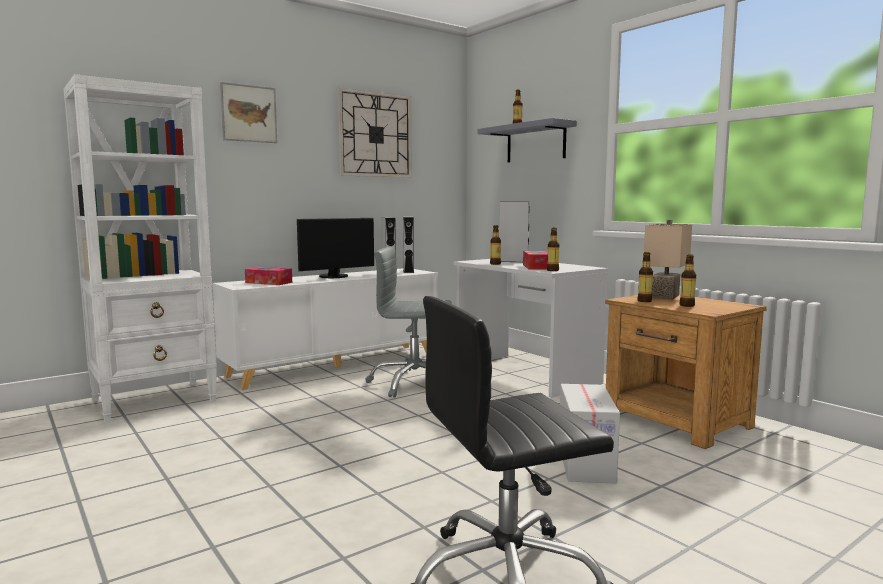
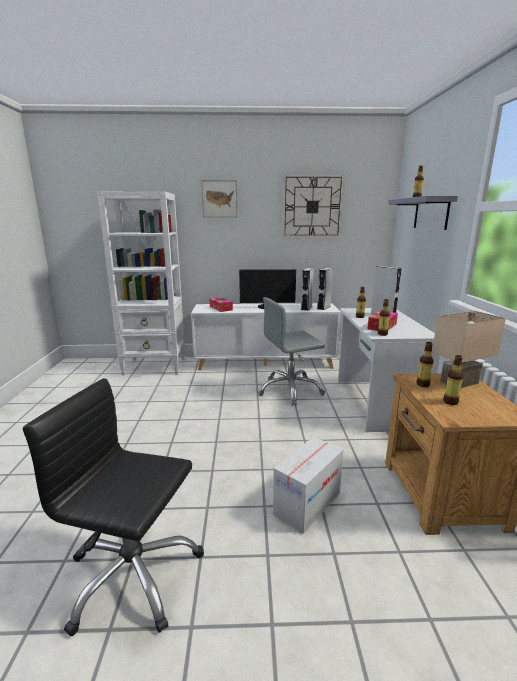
camera: 35 degrees right, 10 degrees up
grey office chair [365,246,452,398] -> grey office chair turned 60 degrees counterclockwise [258,297,325,406]

